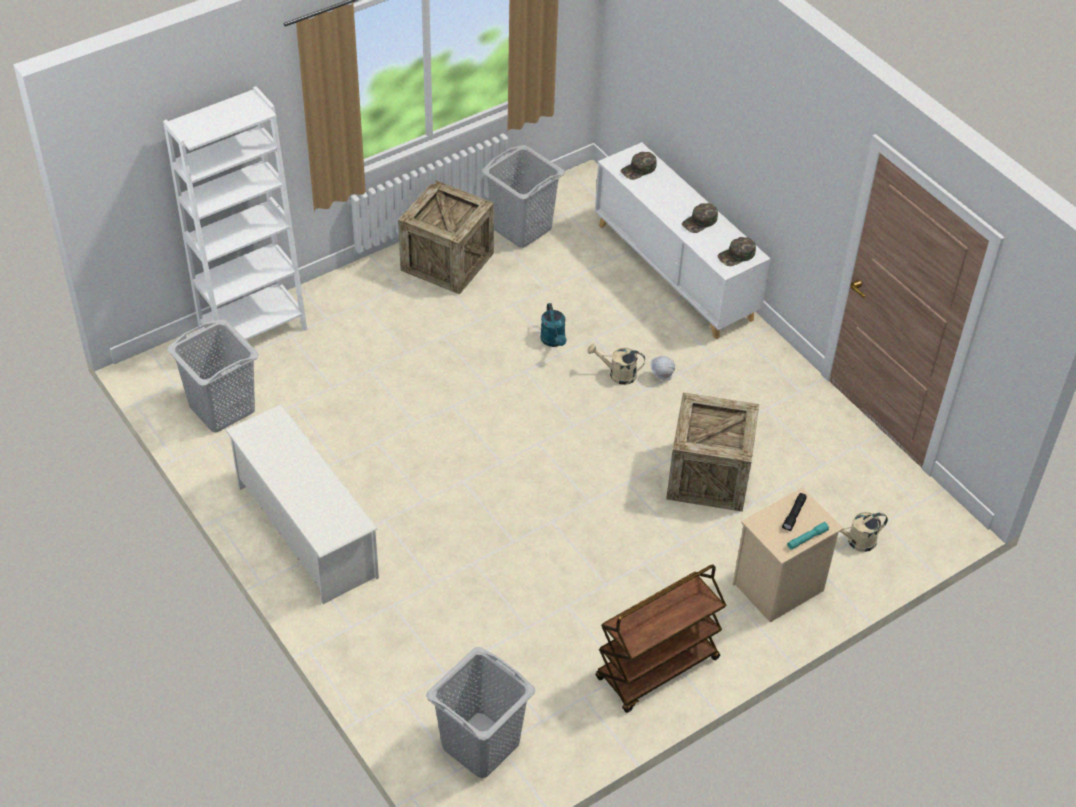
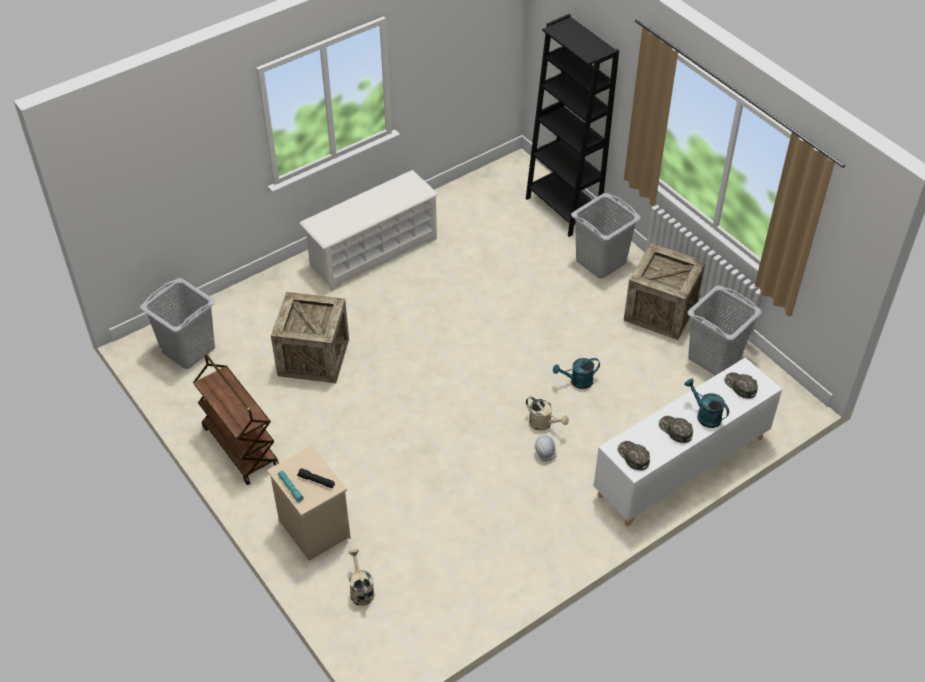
camera: 90 degrees right, 0 degrees up
white bookcase [163,86,307,340] -> black bookcase [526,14,619,237]
grey laundry basket [167,319,259,432] -> grey laundry basket moved to [571,193,641,279]
beige watering can [587,344,645,385] -> beige watering can turned 120 degrees clockwise [526,396,569,431]
crate [666,392,759,512] -> crate moved to [271,292,349,383]
none -> turquoise watering can [685,379,729,428]

